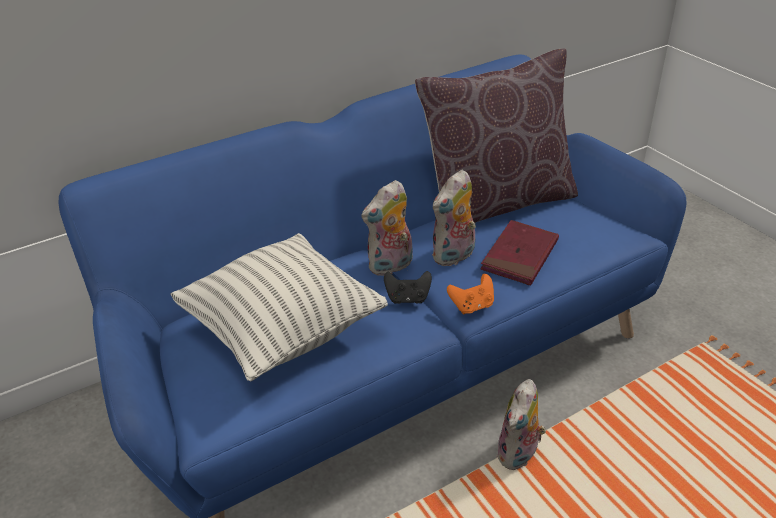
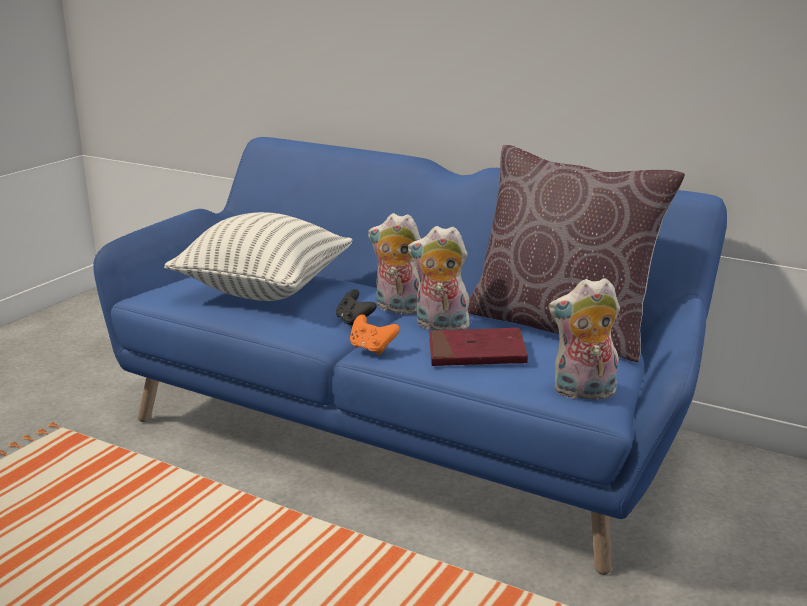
camera: 60 degrees right, 15 degrees down
plush toy [496,379,546,470] -> plush toy moved to [549,278,620,400]

